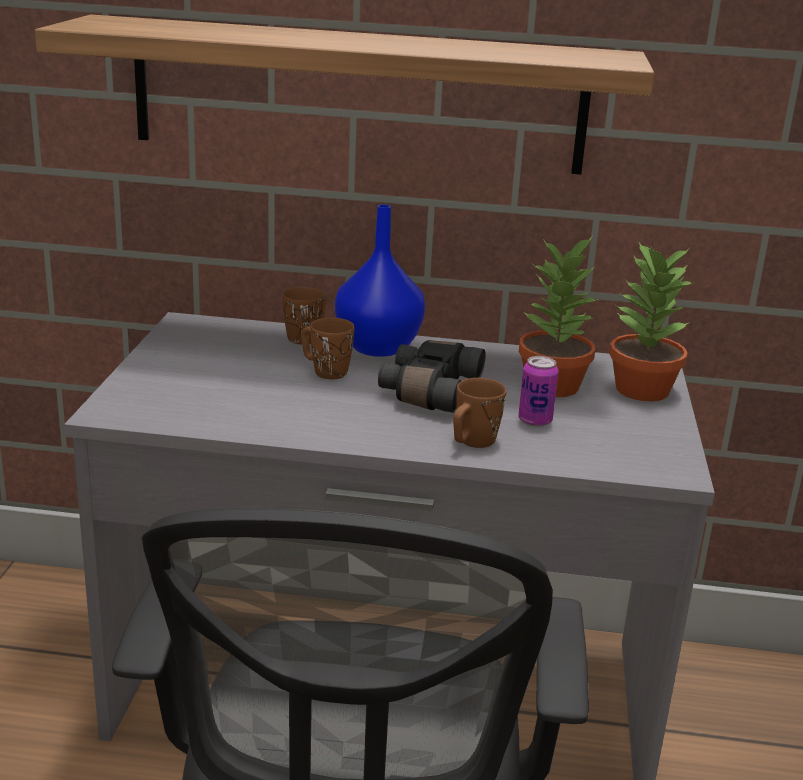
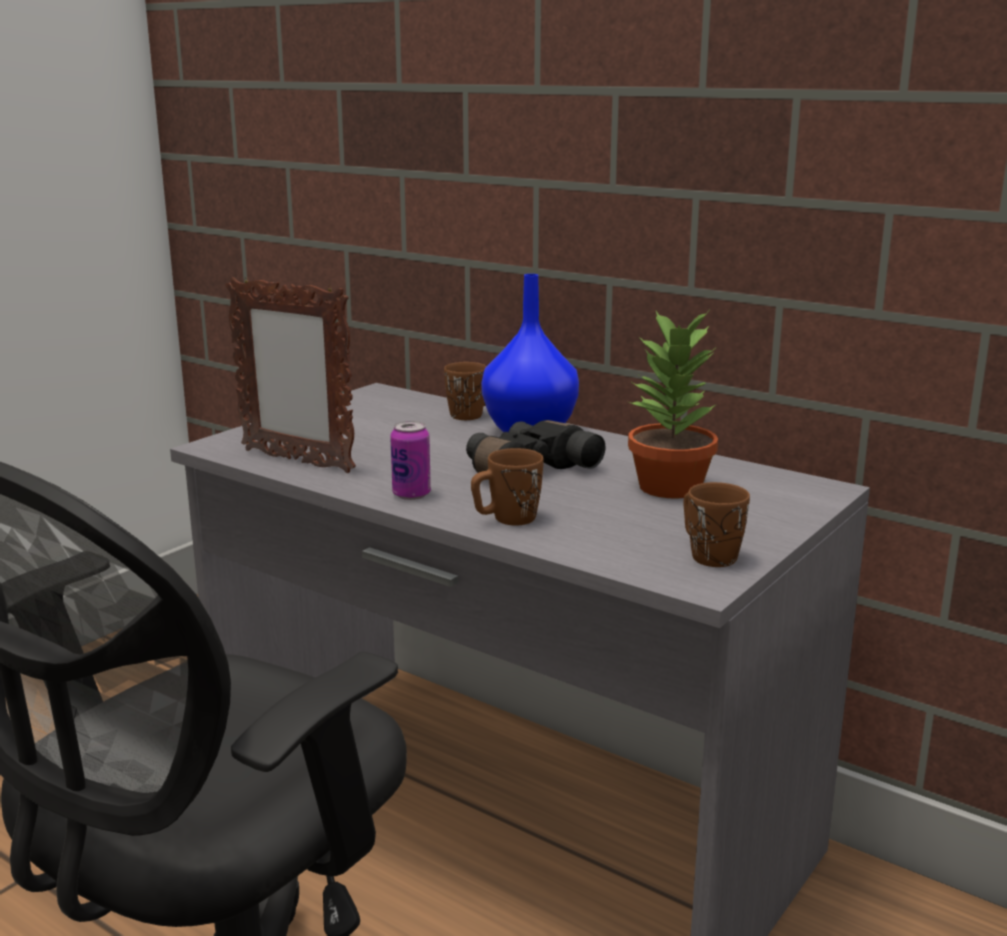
camera: 30 degrees right, 5 degrees down
shelf [35,15,655,174] -> none
brown mug [301,317,354,379] -> brown mug moved to [683,482,750,567]
can [518,356,558,427] -> can moved to [390,421,431,500]
potted plant [609,242,695,401] -> none
none -> picture frame [225,277,356,473]

